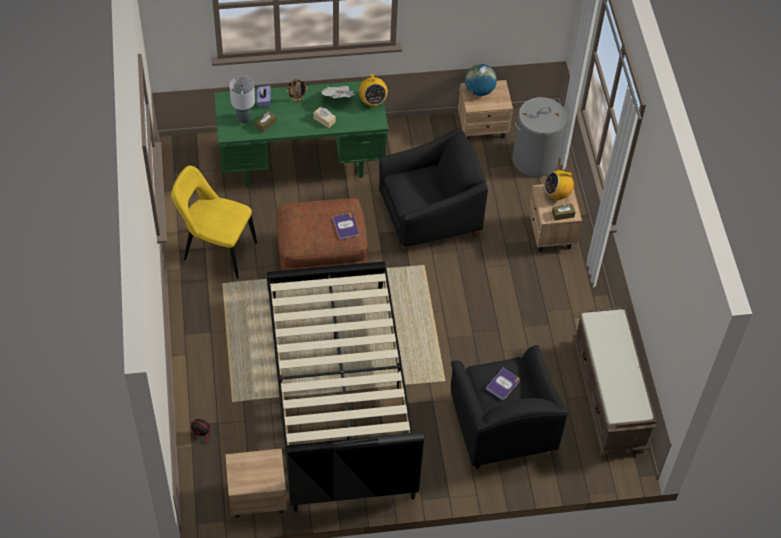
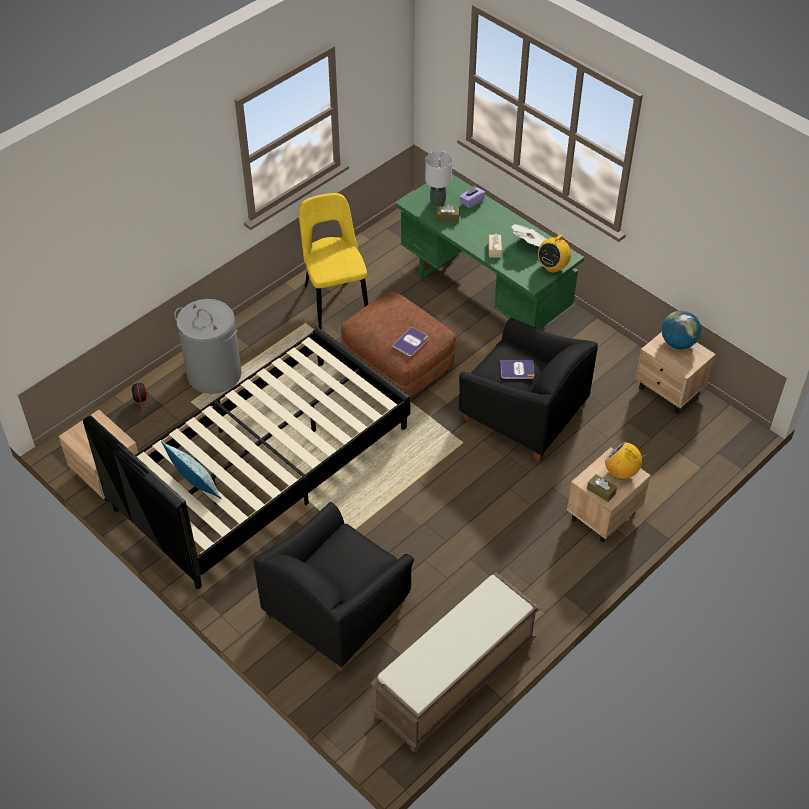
camera: 55 degrees right, 5 degrees down
picture frame [286,79,308,102] -> none
book [486,368,520,400] -> book moved to [500,360,534,379]
grey laundry basket [512,97,567,177] -> grey laundry basket moved to [174,299,242,394]
none -> pillow [161,441,222,499]

